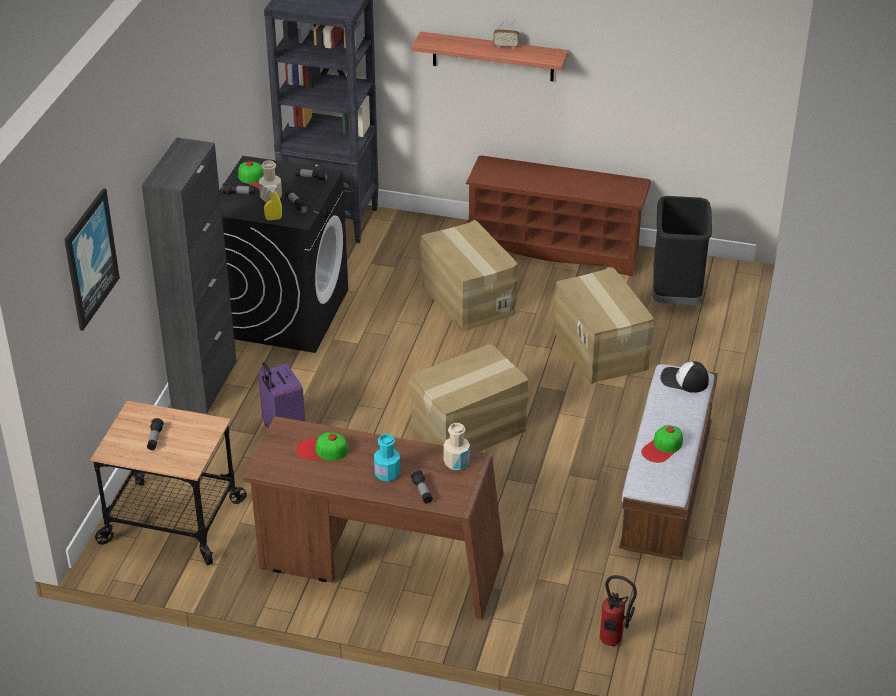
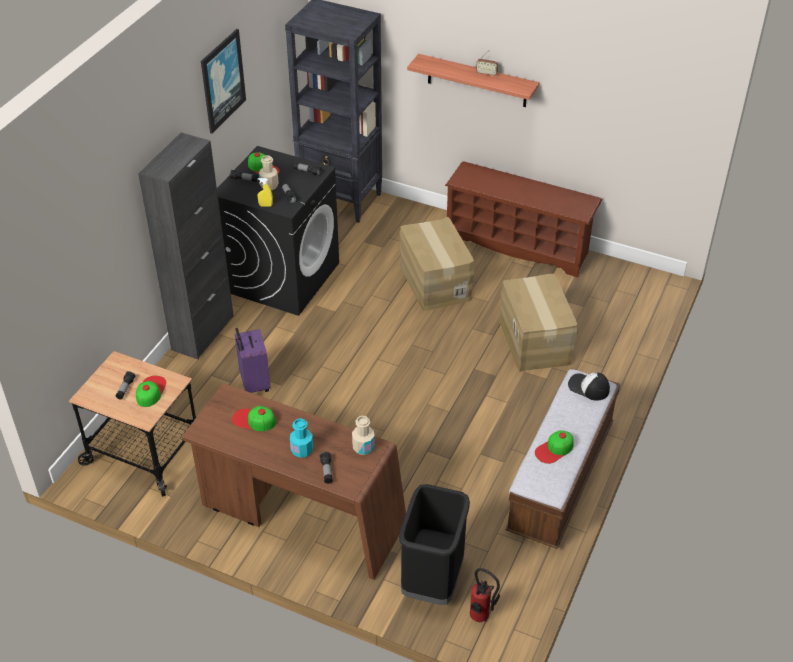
camera: 10 degrees right, 5 degrees up
picture [64,188,120,331] -> picture moved to [201,29,246,134]
cardboard box [409,344,529,452] -> none
black trash can [653,196,712,305] -> black trash can moved to [399,484,470,605]
none -> cap [136,376,166,407]

